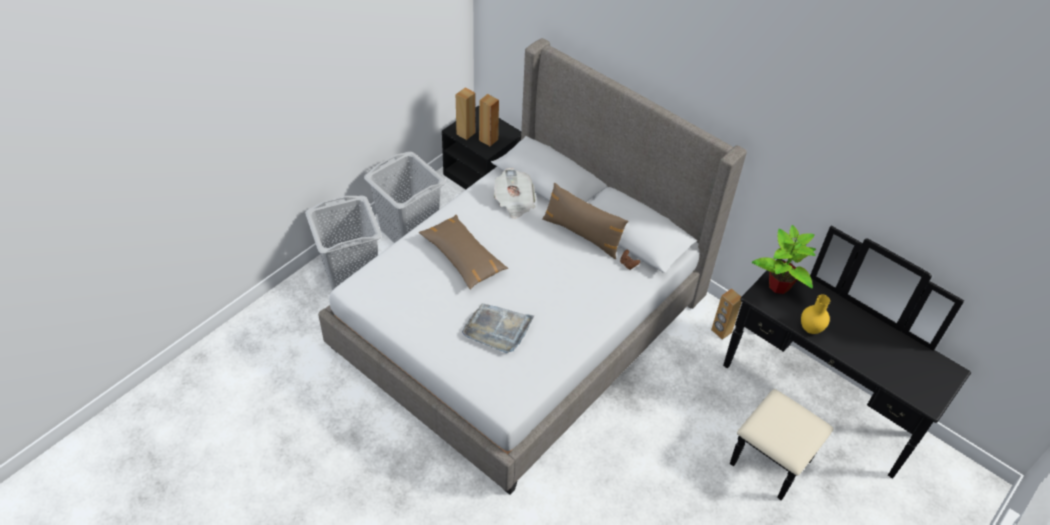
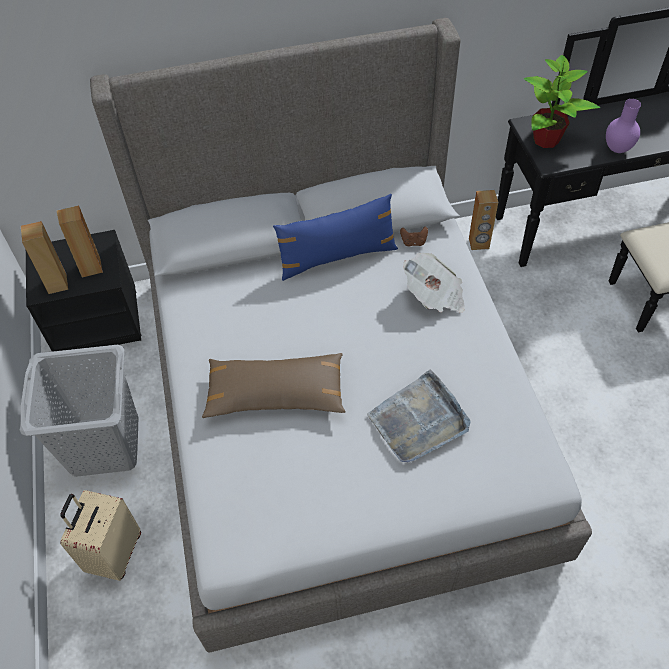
camera: 50 degrees left, 5 degrees up
grey laundry basket [305,195,382,291] -> beige suitcase [60,490,141,581]
newspaper [494,168,536,219] -> newspaper moved to [403,253,465,313]
brown pillow [542,183,629,259] -> blue pillow [273,194,398,281]
yellow vase [801,295,830,334] -> purple vase [606,99,641,153]

